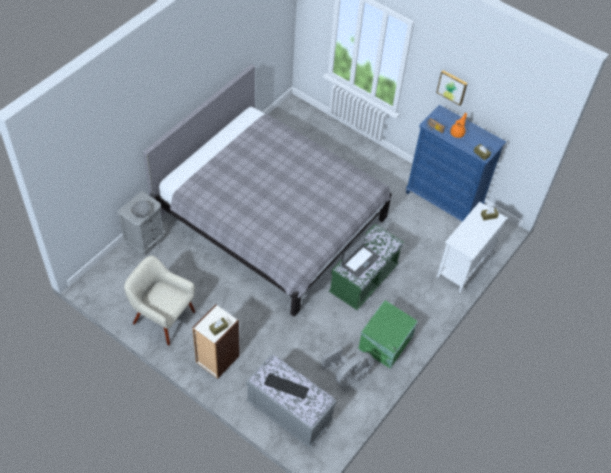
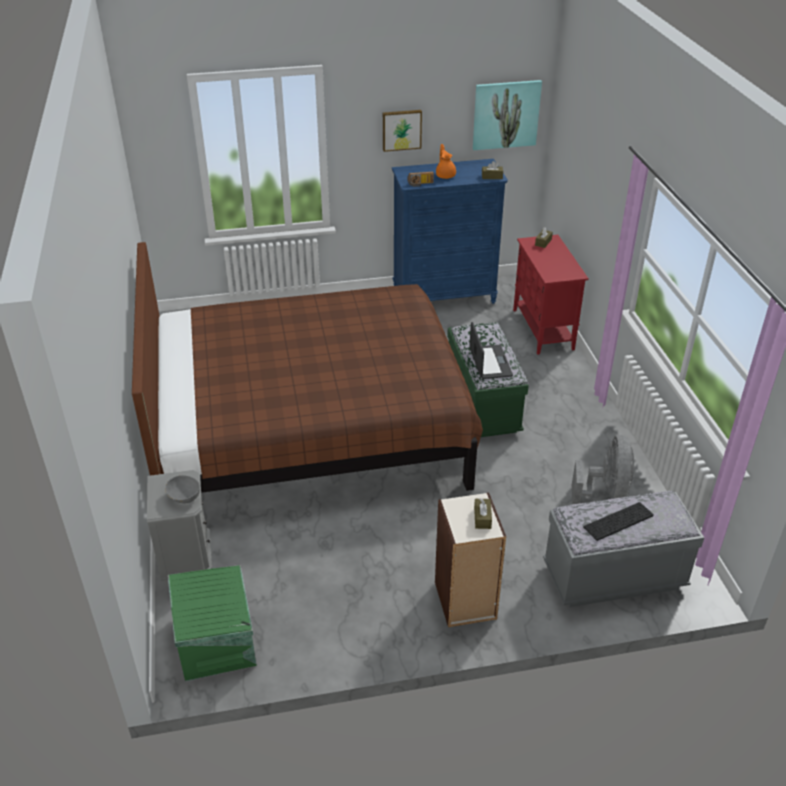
camera: 45 degrees left, 15 degrees down
beige armchair [124,255,195,346] -> none
grey bed [143,64,392,317] -> brown bed [132,242,483,493]
green storage box [358,300,418,369] -> green storage box moved to [168,565,257,682]
white cabinet [436,202,507,293] -> red cabinet [513,235,589,355]
none -> picture [473,80,542,150]

